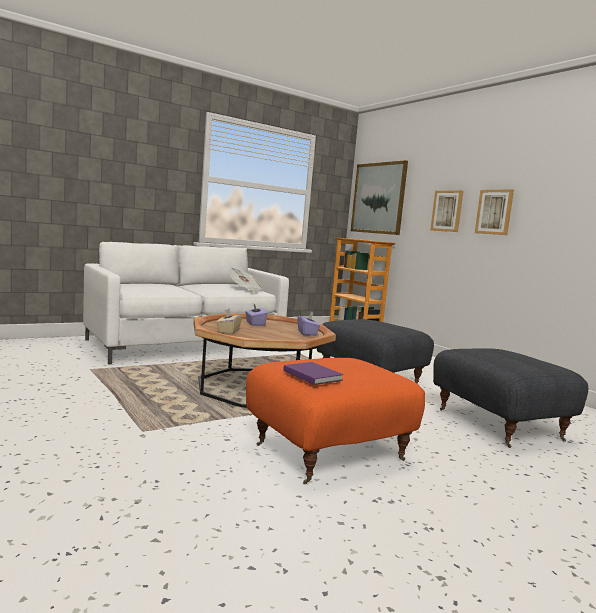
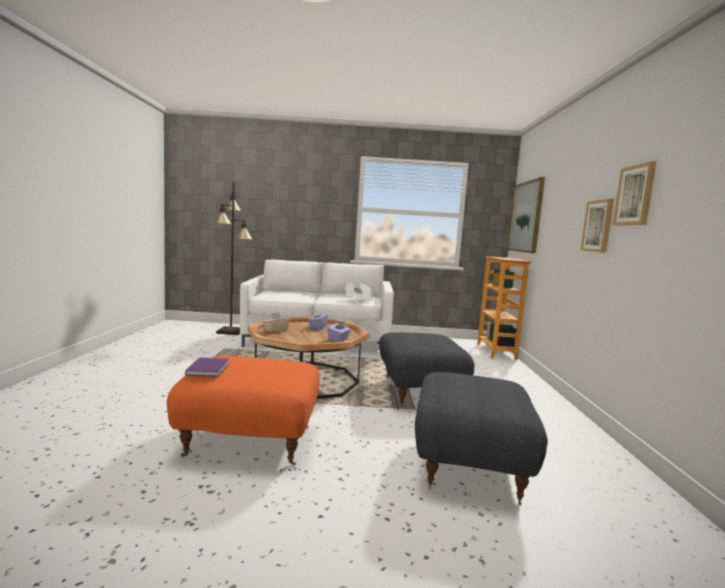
camera: 35 degrees right, 0 degrees up
picture [430,190,463,232] -> picture moved to [613,161,656,226]
none -> black floor lamp [213,182,252,335]

